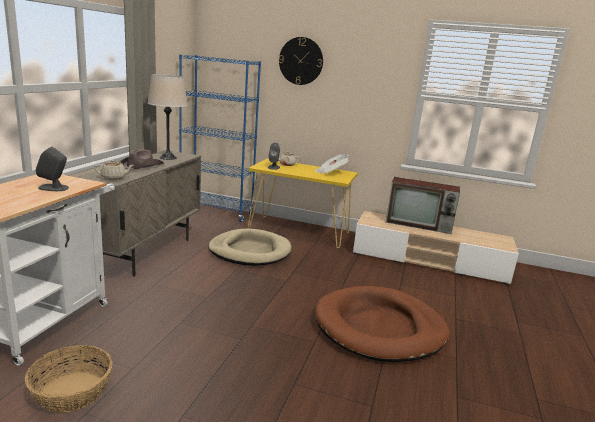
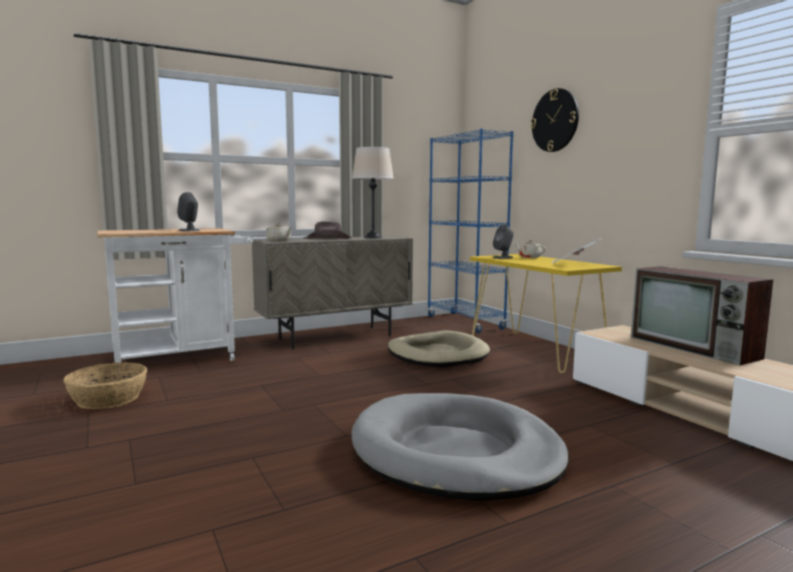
camera: 45 degrees right, 10 degrees down
brown dog bed [315,286,450,362] -> grey dog bed [352,393,569,501]

